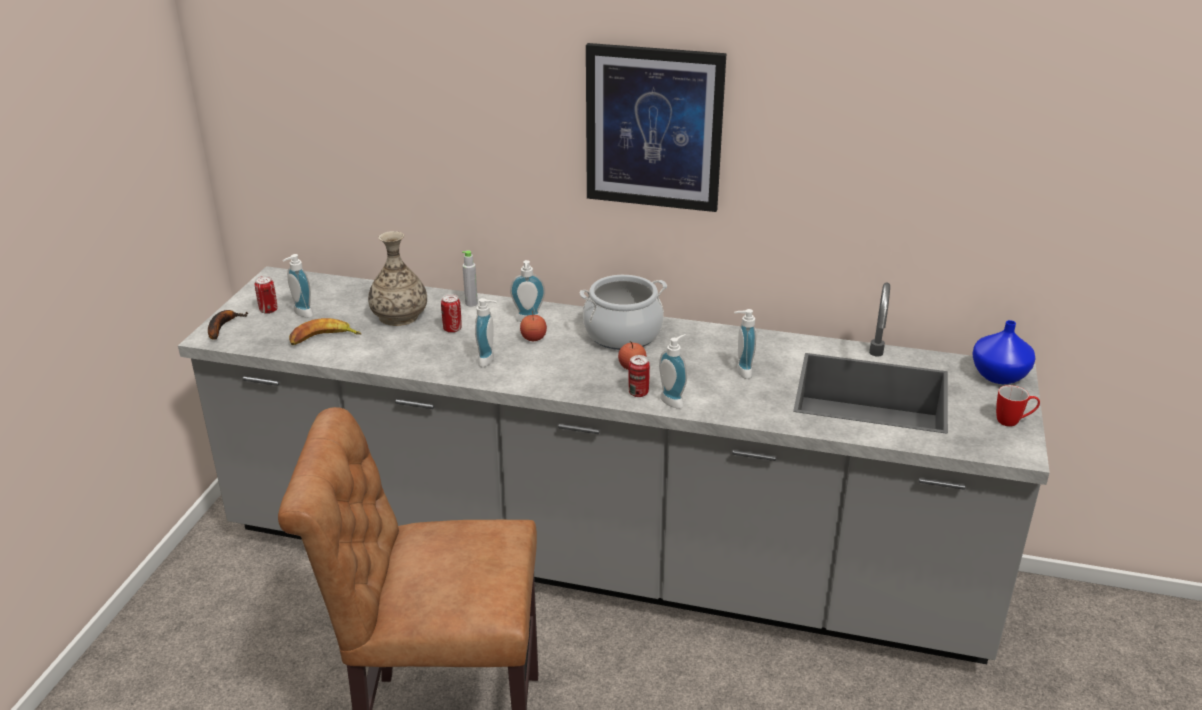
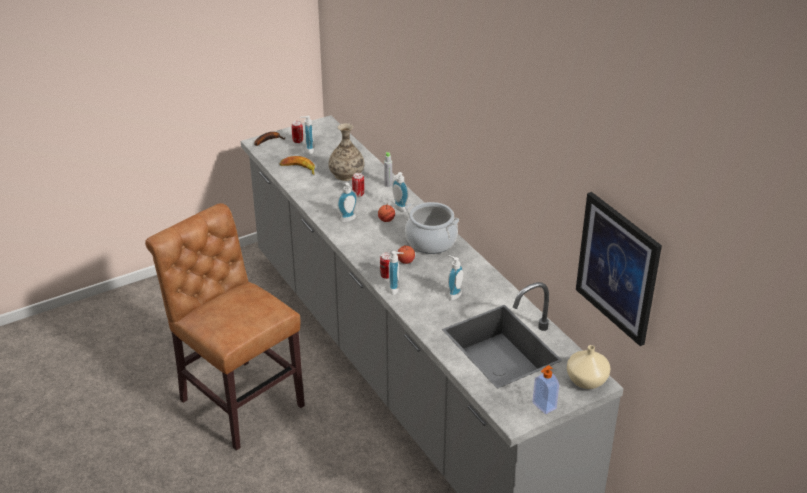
camera: 45 degrees right, 5 degrees up
picture [586,43,726,212] -> picture moved to [576,192,662,346]
blue vase [972,320,1036,384] -> beige vase [567,345,611,389]
mug [996,385,1040,427] -> soap dispenser [533,365,559,414]

